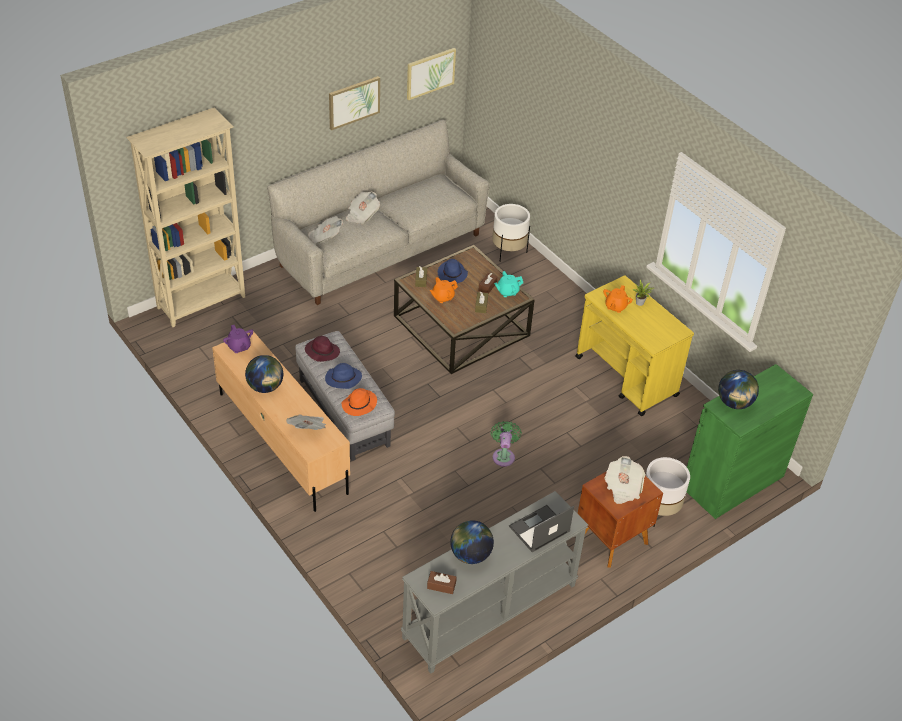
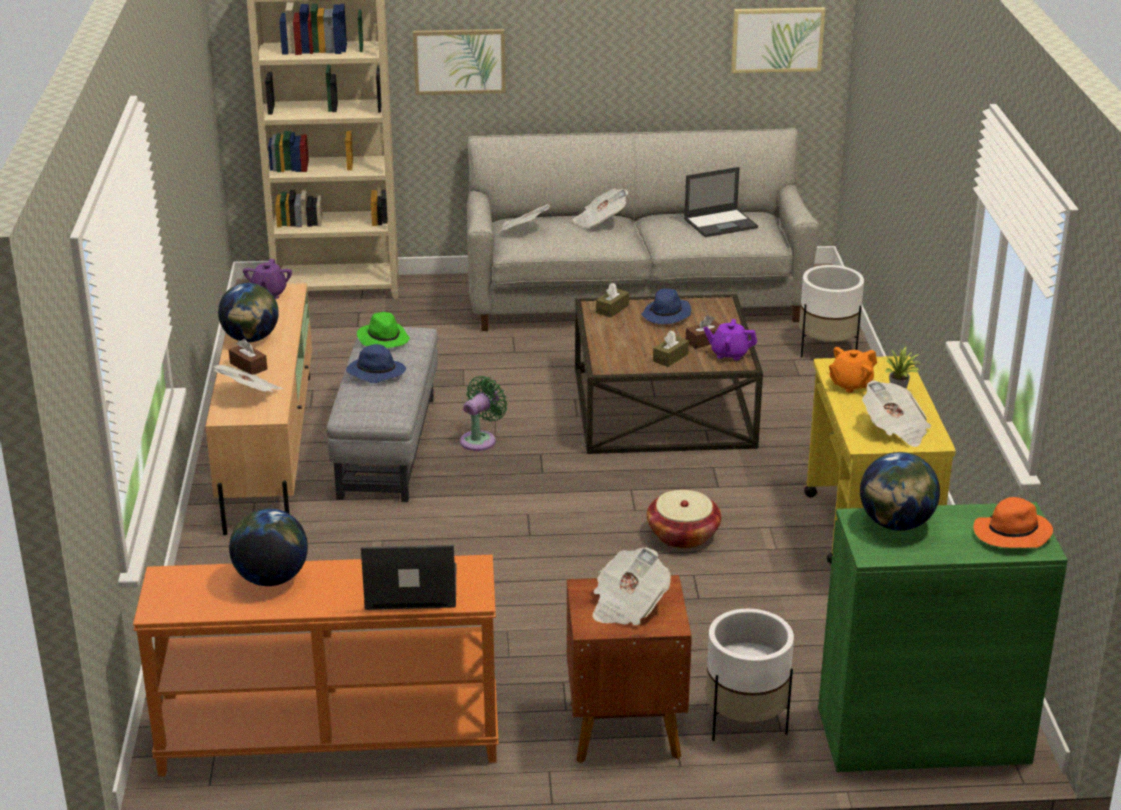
camera: 35 degrees right, 15 degrees down
purple hat [305,336,340,362] -> green hat [357,312,410,348]
picture [329,76,380,130] -> picture moved to [413,29,506,95]
orange hat [342,388,377,416] -> orange hat moved to [973,497,1053,548]
grey console table [401,491,588,674] -> orange console table [133,555,499,776]
brown tissue box [427,571,457,594] -> brown tissue box moved to [229,339,267,374]
orange teapot [430,277,458,303] -> none
green fan [491,421,522,467] -> green fan moved to [460,376,508,451]
turquoise teapot [494,271,523,297] -> purple teapot [703,319,757,361]
none -> basket [647,490,721,549]
none -> laptop [684,167,758,237]
none -> newspaper [862,380,931,447]

